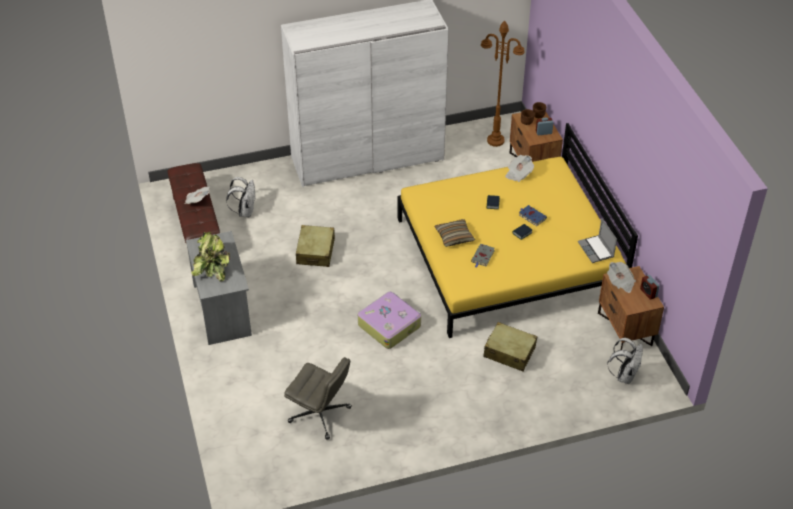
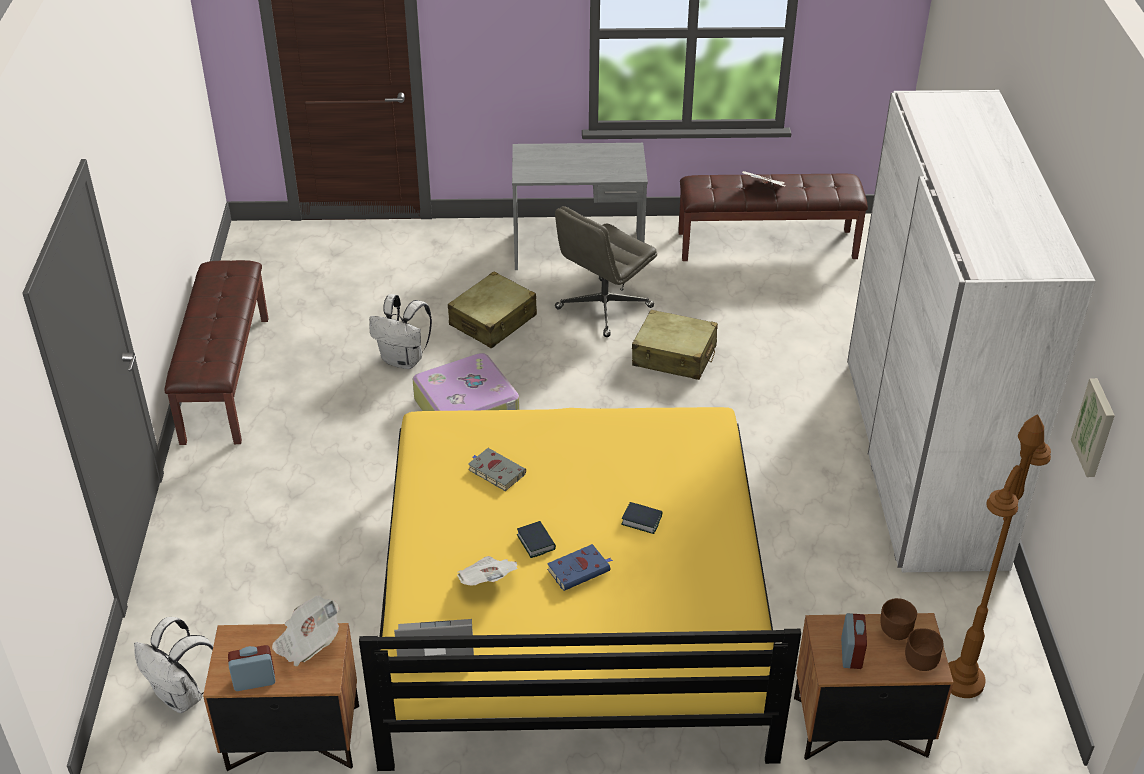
camera: 105 degrees right, 5 degrees down
potted plant [191,232,230,282] -> none
white backpack [226,177,256,217] -> white backpack moved to [369,294,432,369]
grey office chair [284,357,352,440] -> grey office chair moved to [555,206,657,337]
pillow [435,219,475,247] -> none
beige suitcase [483,322,537,371] -> beige suitcase moved to [448,271,537,348]
newspaper [505,155,534,182] -> newspaper moved to [457,556,517,586]
none -> brown bench [165,260,268,445]
none -> picture [1071,378,1115,477]

